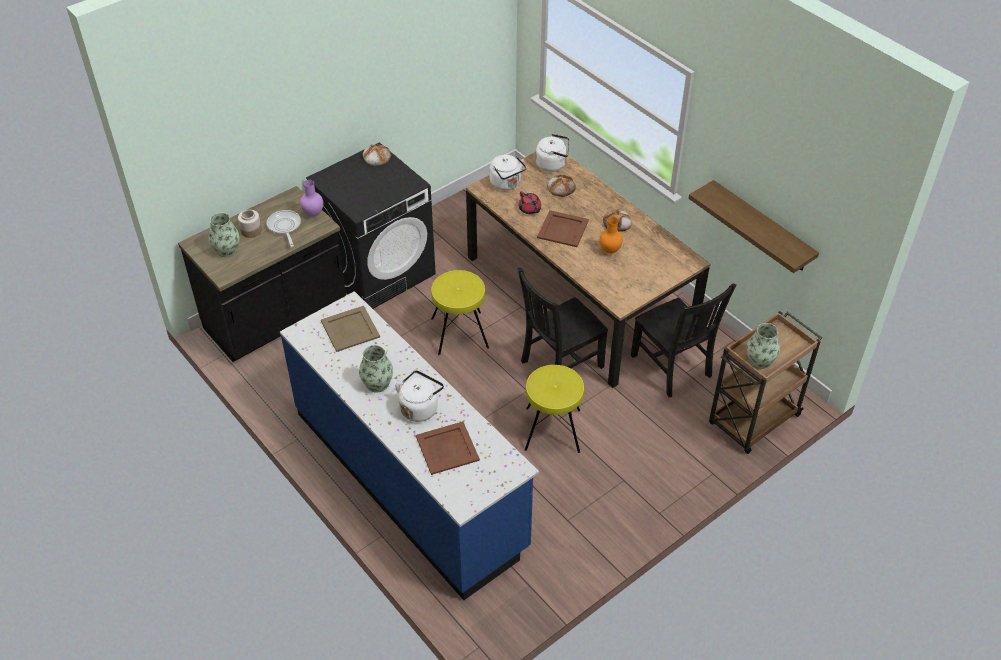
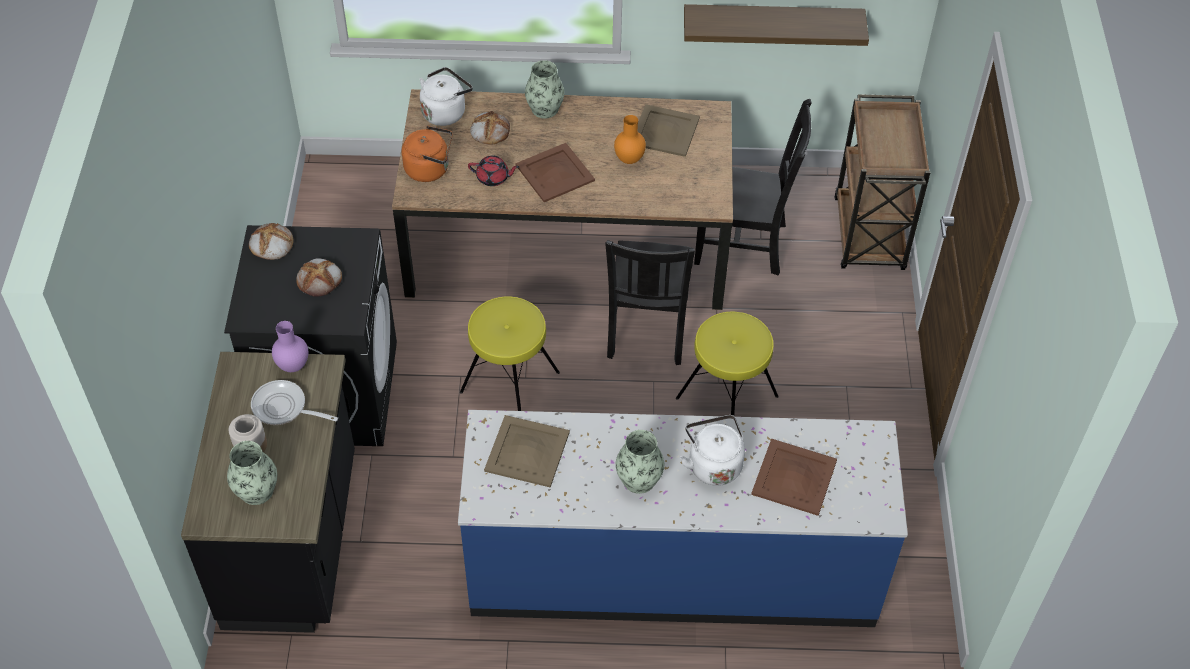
camera: 50 degrees left, 5 degrees up
white kettle [489,155,527,190] -> orange kettle [402,126,453,182]
bread [603,209,632,232] -> bread moved to [296,258,342,297]
vase [747,323,780,369] -> vase moved to [525,60,564,118]
none -> beige tray [638,104,700,157]

